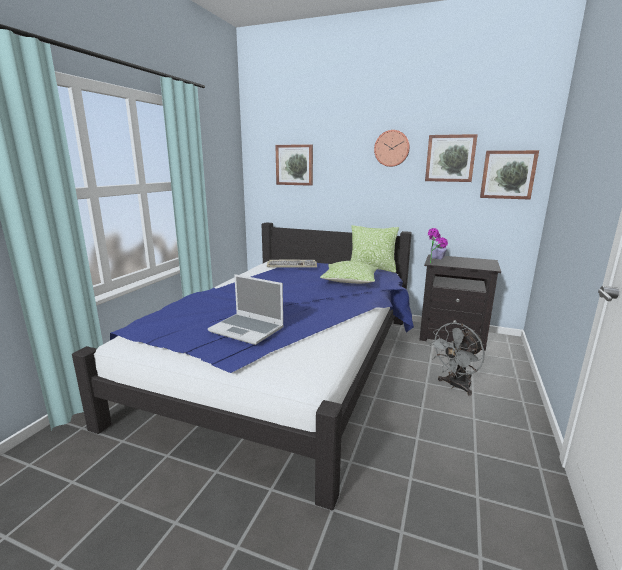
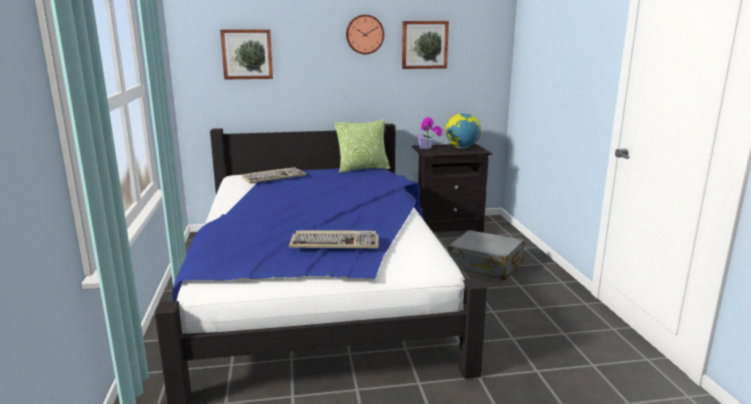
camera: 30 degrees left, 0 degrees up
laptop [208,274,284,345] -> keyboard [289,230,379,248]
pillow [320,261,378,284] -> none
grey fan [429,322,485,396] -> grey suitcase [448,230,524,280]
picture [480,150,539,200] -> none
none -> globe [445,113,481,149]

